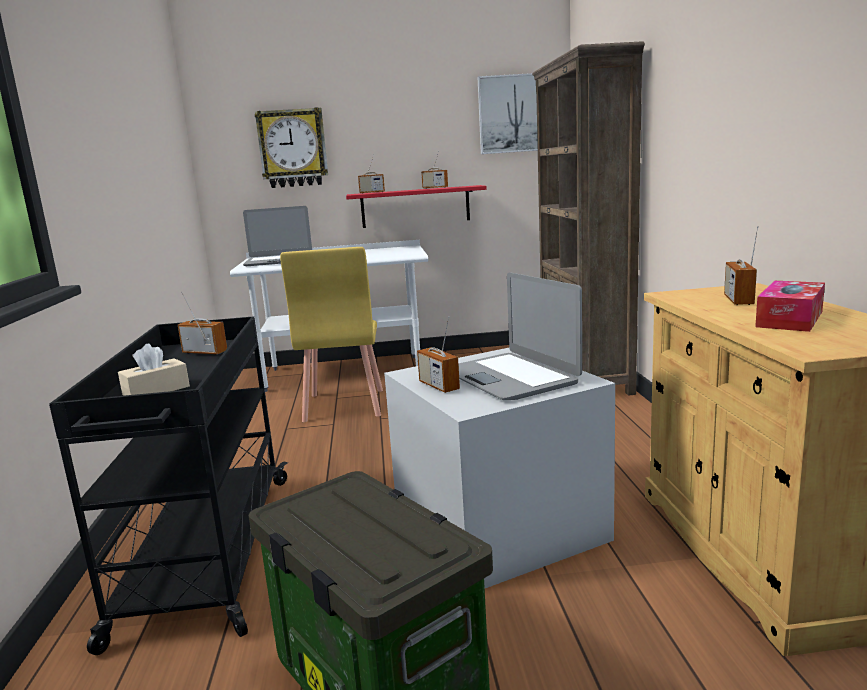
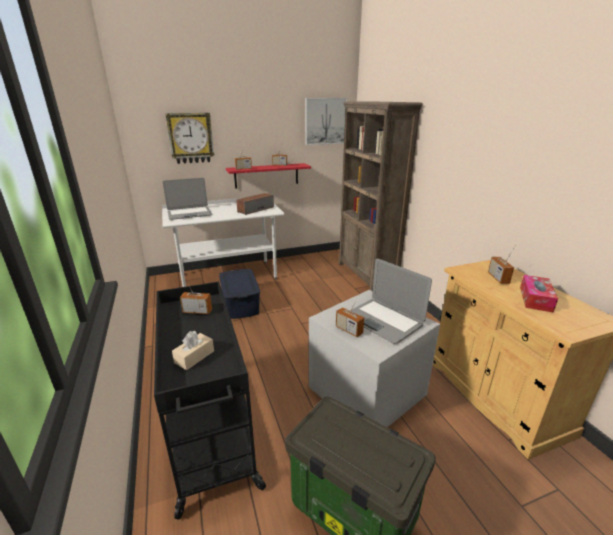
camera: 15 degrees left, 10 degrees up
yellow chair [280,247,383,422] -> blue storage box [219,269,260,319]
none -> speaker [236,193,274,215]

